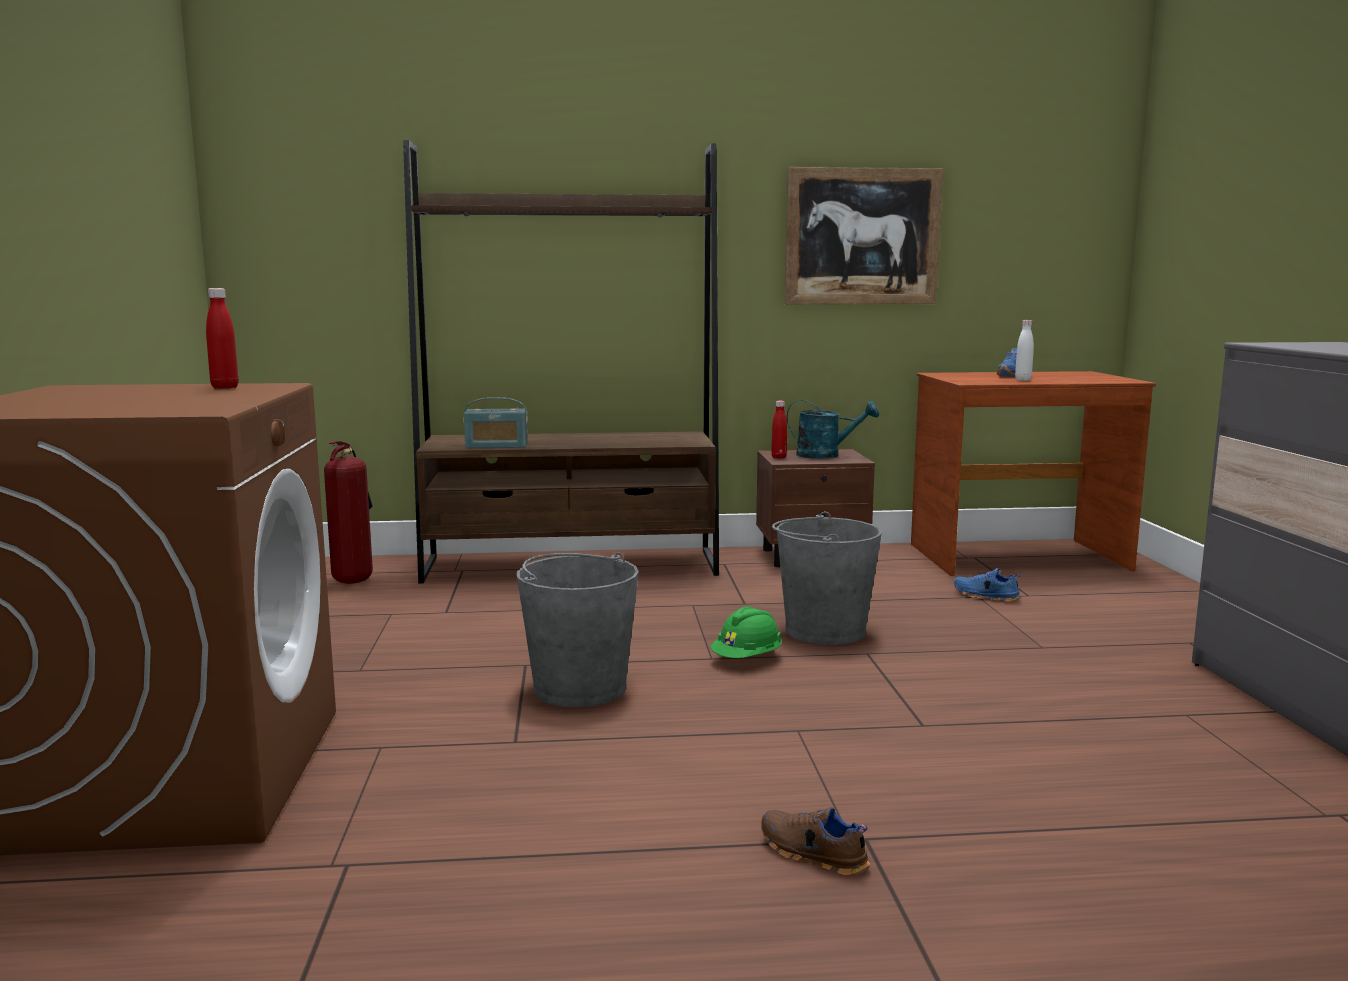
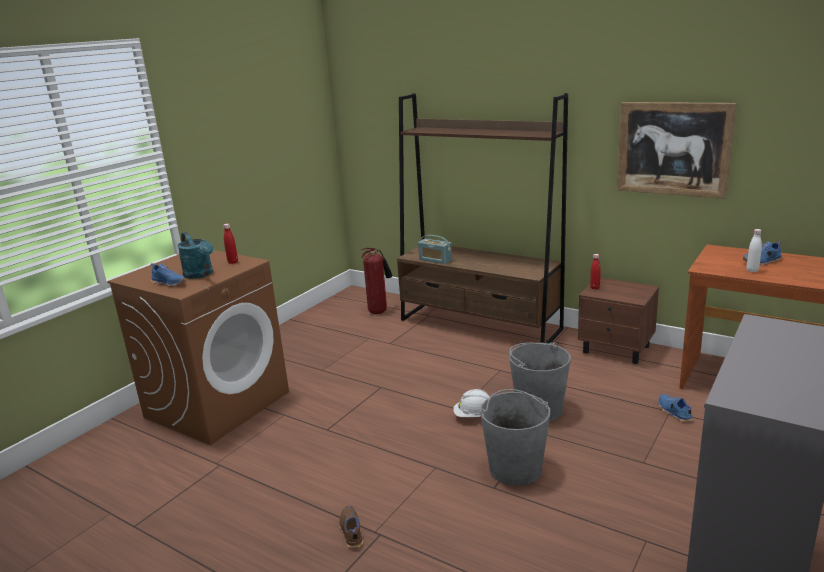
camera: 40 degrees right, 10 degrees up
grey bucket [517,552,639,708] -> grey bucket moved to [480,389,550,486]
green hard hat [710,606,782,658] -> white hard hat [453,389,490,417]
turquoise watering can [787,400,879,459] -> turquoise watering can moved to [177,232,213,279]
none -> blue shoe [151,263,186,287]

